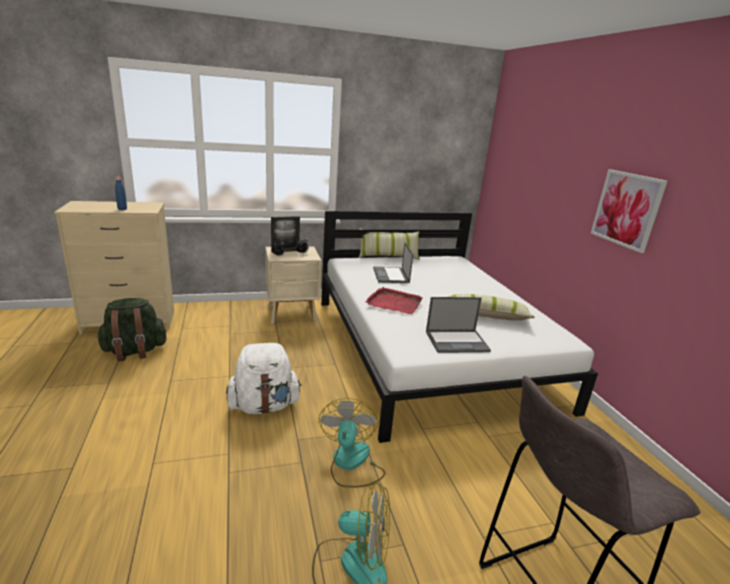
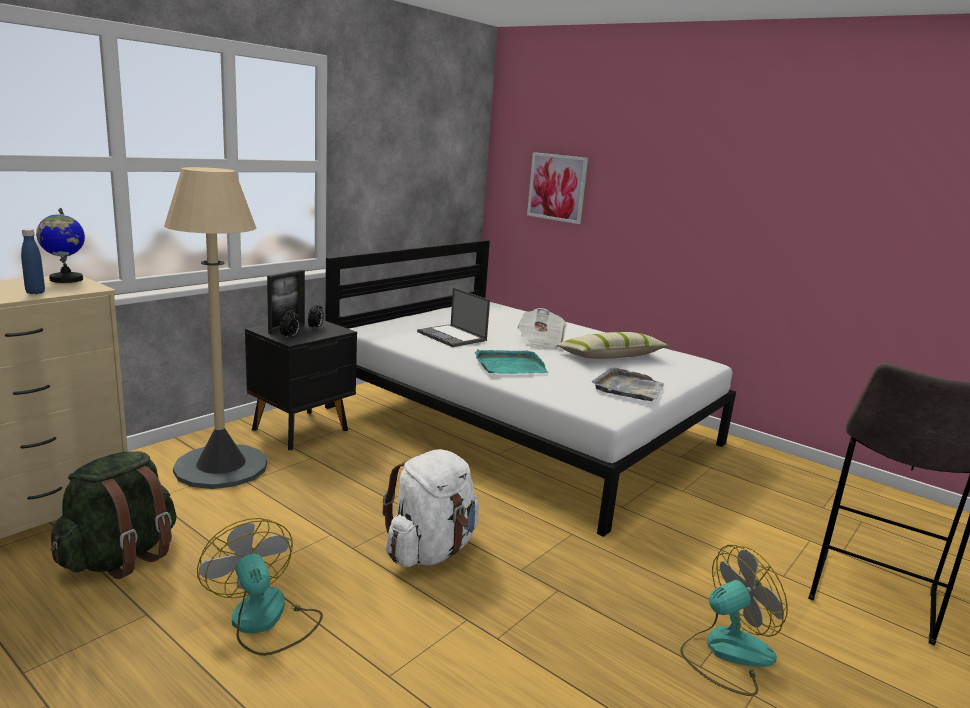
camera: 35 degrees left, 5 degrees down
beige nightstand [265,246,322,323] -> black nightstand [245,317,357,450]
fan [319,398,385,488] -> fan moved to [197,518,323,656]
pillow [359,228,420,260] -> none
red tray [366,287,423,314] -> turquoise tray [475,349,548,374]
laptop [426,297,491,353] -> grey tray [592,368,664,401]
picture [591,169,668,253] -> picture moved to [527,152,588,224]
none -> globe [36,208,85,283]
none -> beige floor lamp [164,167,267,489]
none -> newspaper [518,308,567,350]

